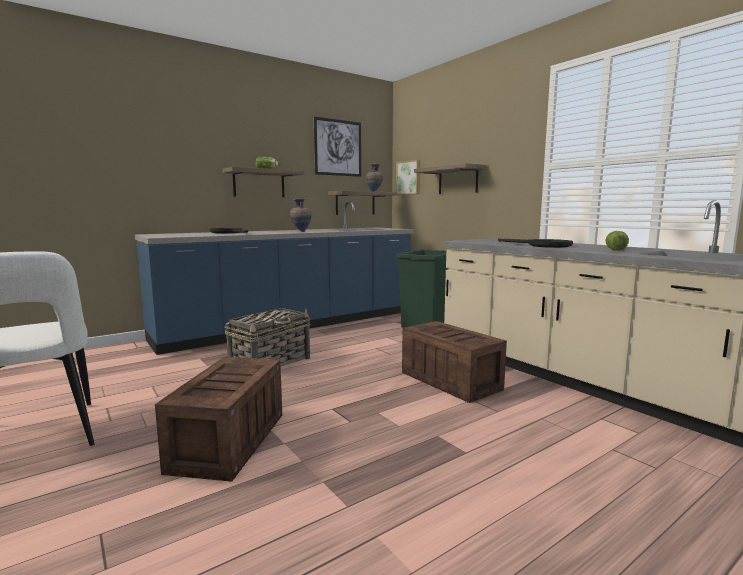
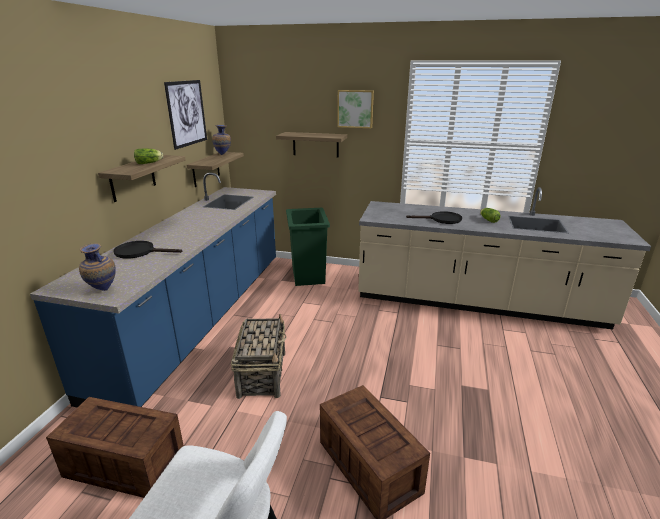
camera: 40 degrees left, 15 degrees up
vase [290,198,311,232] -> vase moved to [79,243,116,291]
picture [396,160,420,195] -> picture moved to [337,90,374,128]
crate [402,321,507,403] -> crate moved to [46,397,184,498]

